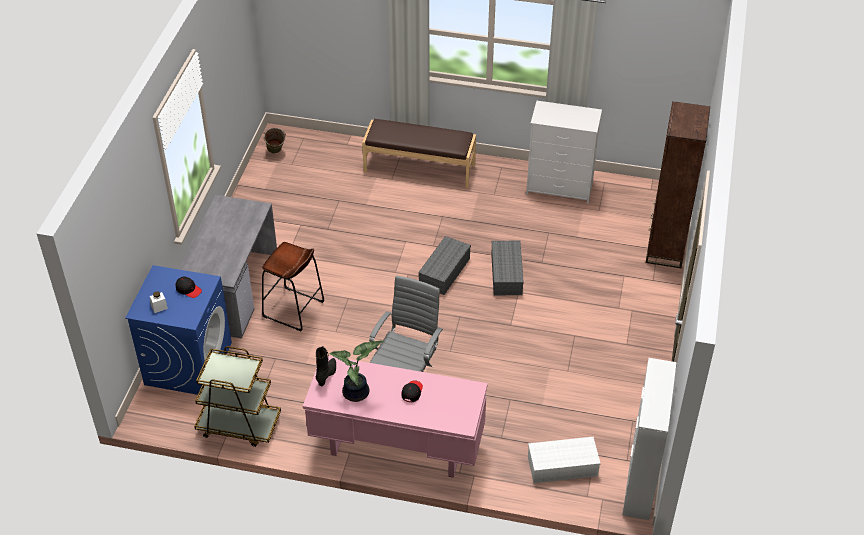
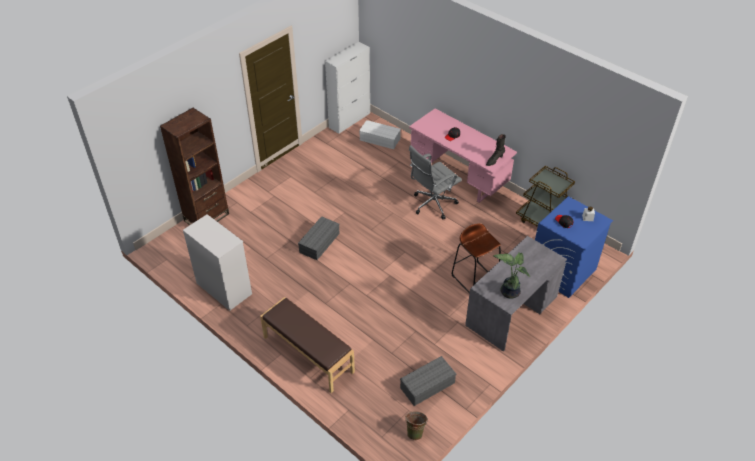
camera: 150 degrees left, 0 degrees up
potted plant [330,340,384,402] -> potted plant moved to [493,252,530,299]
grey storage box [418,236,471,295] -> grey storage box moved to [400,356,456,406]

